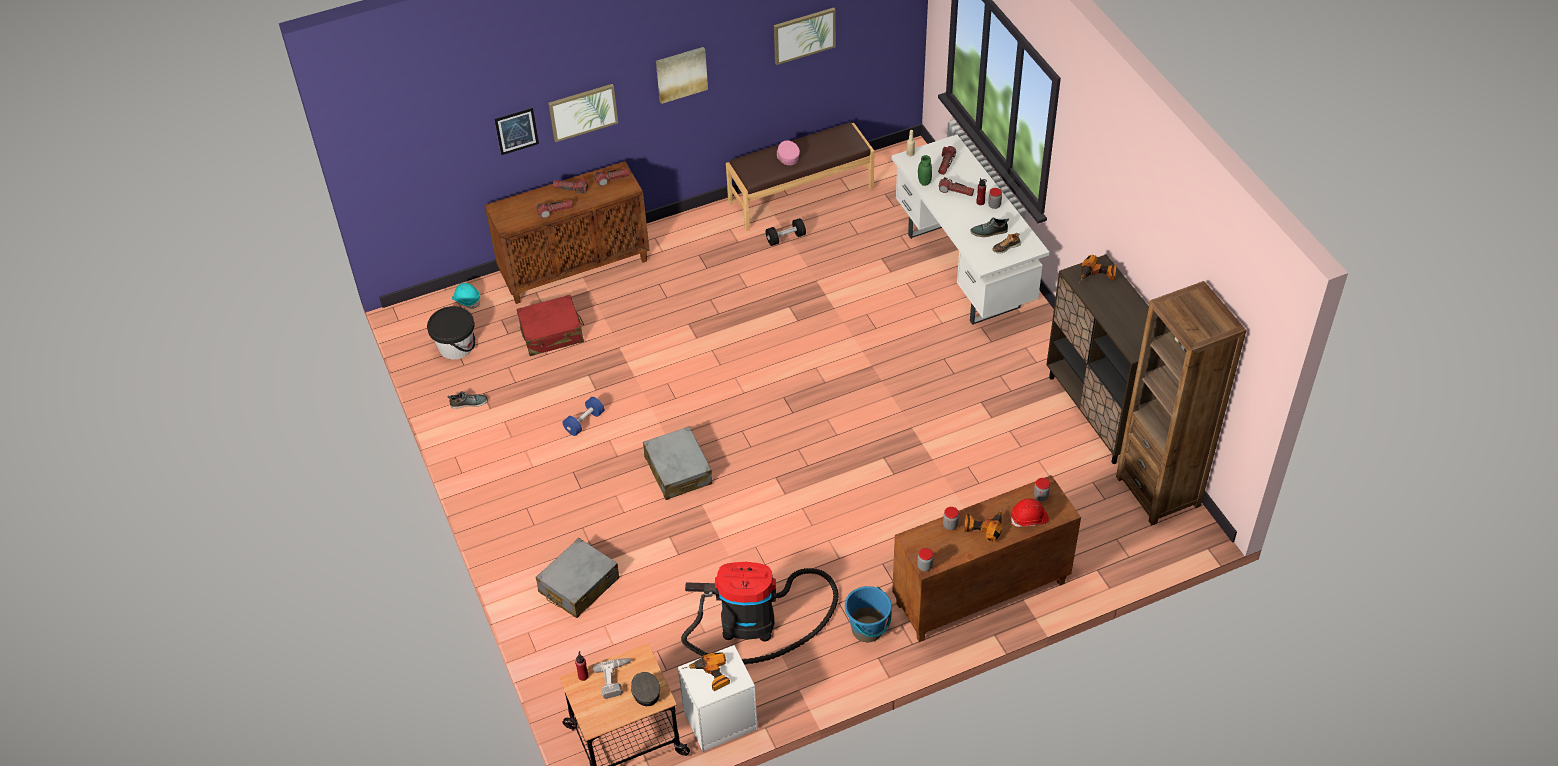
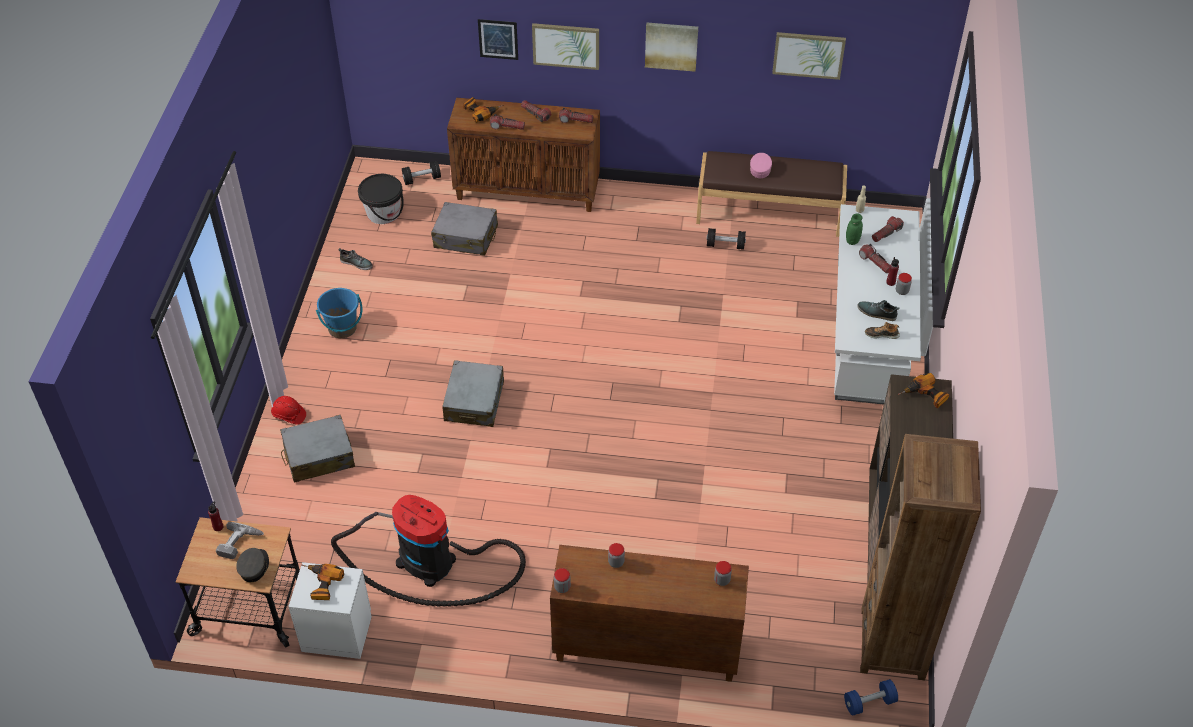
camera: 30 degrees right, 0 degrees up
turquoise hard hat [452,283,480,309] -> black dumbbell [402,161,441,185]
red suitcase [517,295,584,356] -> grey suitcase [431,202,498,256]
blue dumbbell [563,397,604,436] -> blue dumbbell moved to [844,679,898,716]
blue bucket [845,586,892,642] -> blue bucket moved to [316,288,363,338]
power drill [964,507,1003,542] -> power drill moved to [463,97,503,123]
red hard hat [1011,498,1049,527] -> red hard hat moved to [271,396,306,425]

